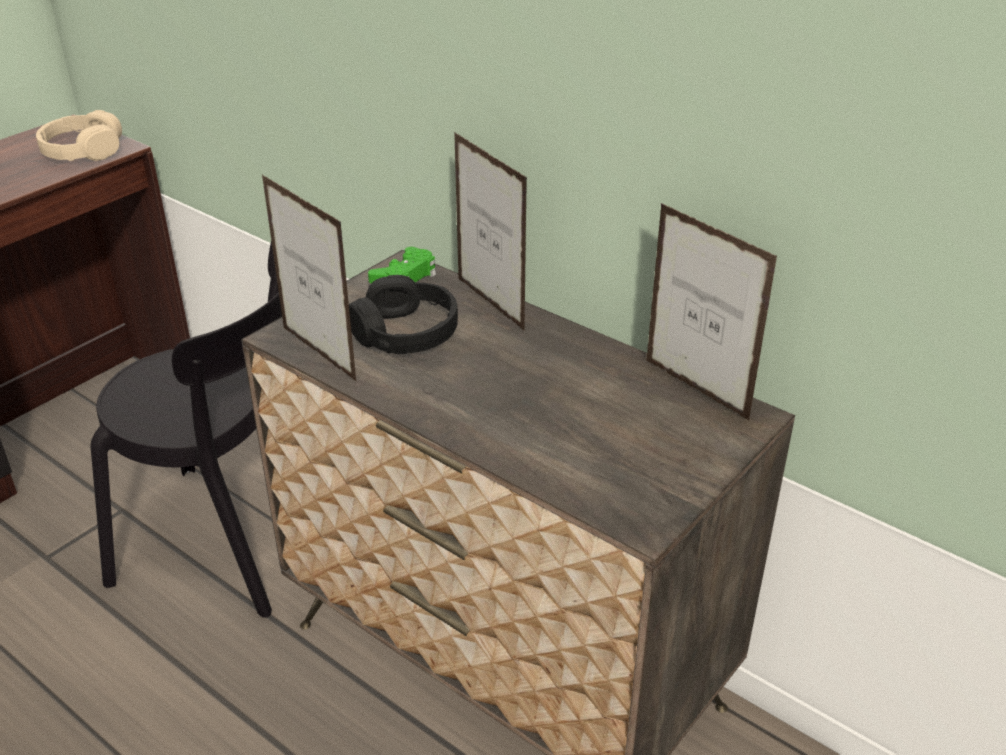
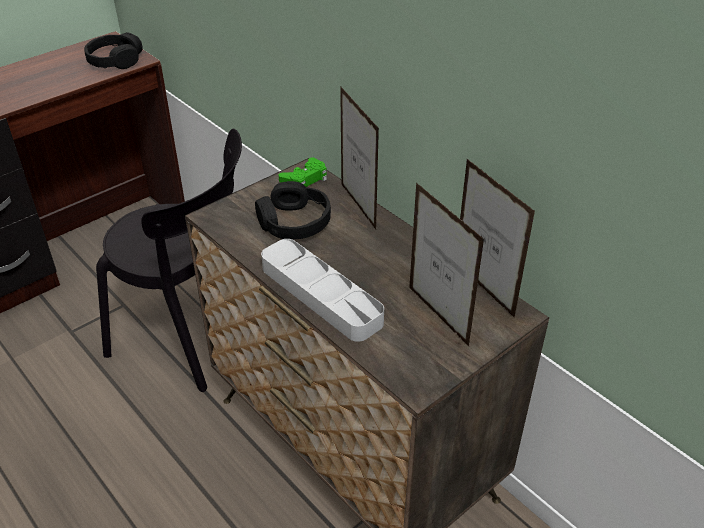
camera: 10 degrees right, 5 degrees up
beige headphones [36,110,122,161] -> black headphones [84,32,143,69]
picture frame [262,175,357,382] -> picture frame moved to [409,182,484,346]
none -> grey tray [261,239,384,342]

